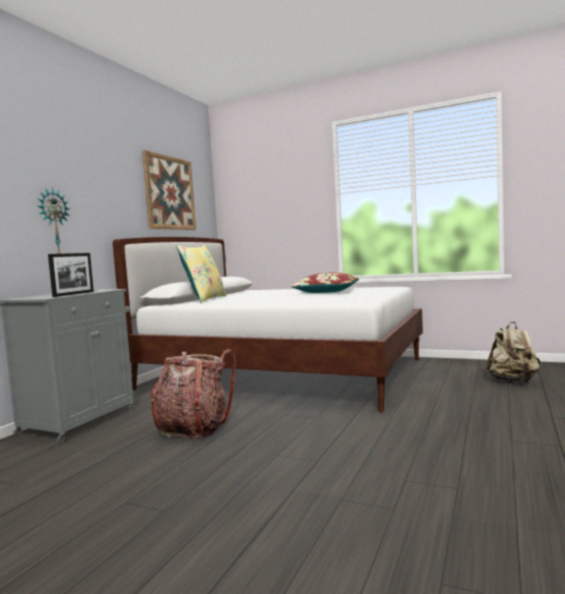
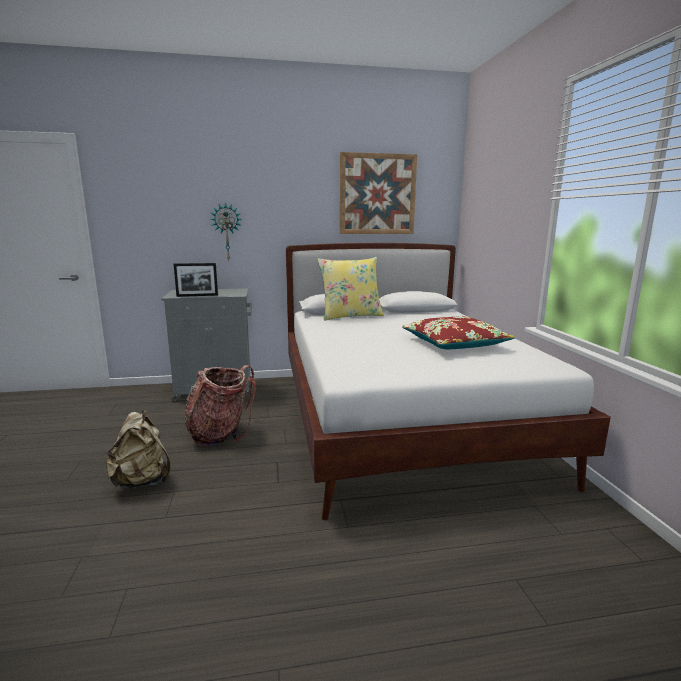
camera: 55 degrees right, 10 degrees up
beige backpack [485,322,540,383] -> beige backpack moved to [105,410,170,488]

